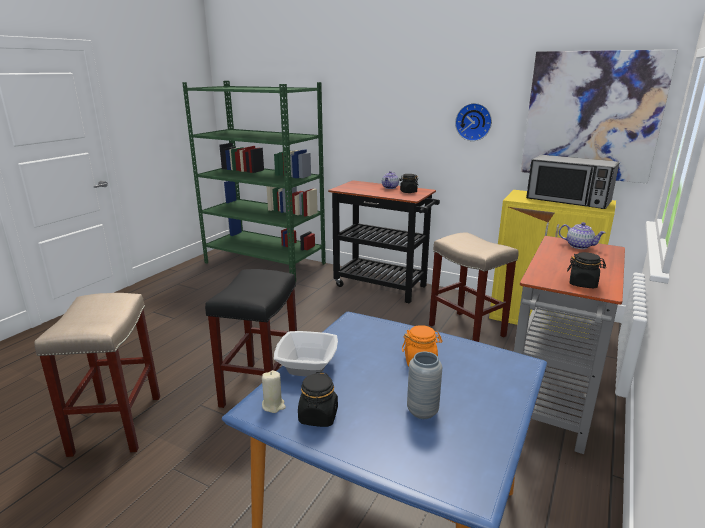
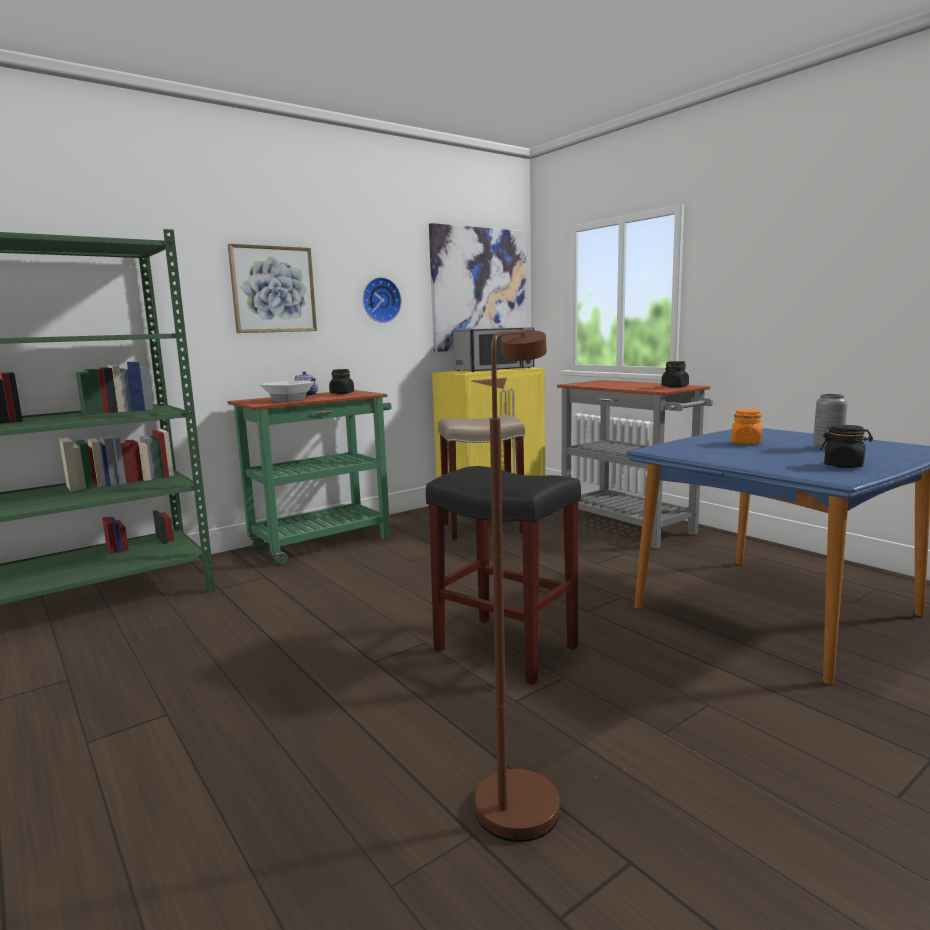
camera: 65 degrees left, 10 degrees down
beige stool [34,293,160,457] -> brown floor lamp [475,330,560,842]
beige candle [262,370,286,413] -> none
bowl [274,331,338,377] -> bowl moved to [260,381,314,402]
black cart [328,180,440,303] -> green cart [227,390,391,565]
teapot [559,222,606,249] -> none
none -> picture [228,244,317,333]

